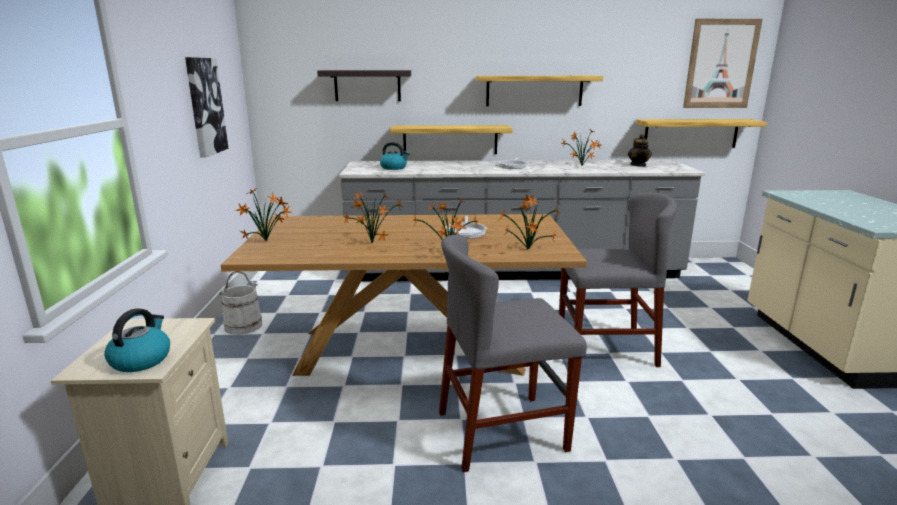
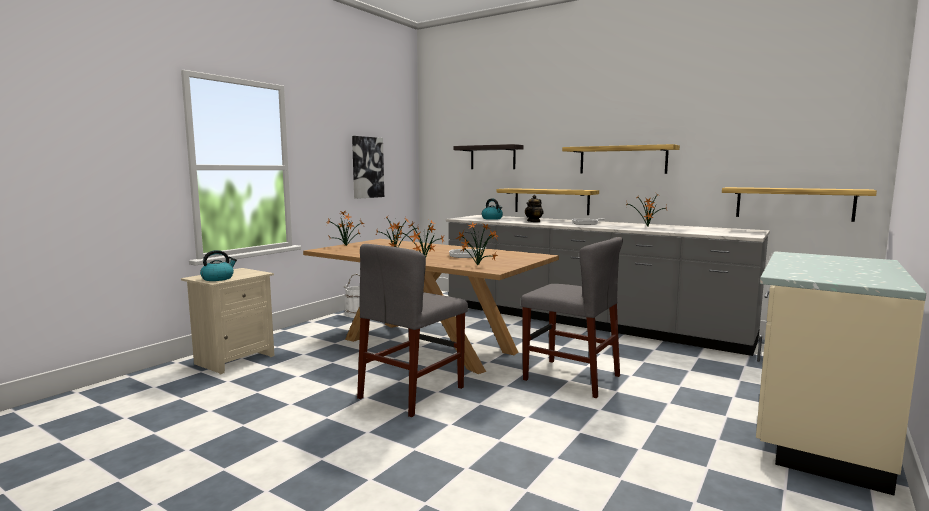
camera: 35 degrees right, 10 degrees down
grey chair [439,235,587,472] -> grey chair turned 75 degrees counterclockwise [357,244,468,417]
teapot [628,134,652,167] -> teapot moved to [525,195,544,222]
picture [683,19,763,108] -> none

